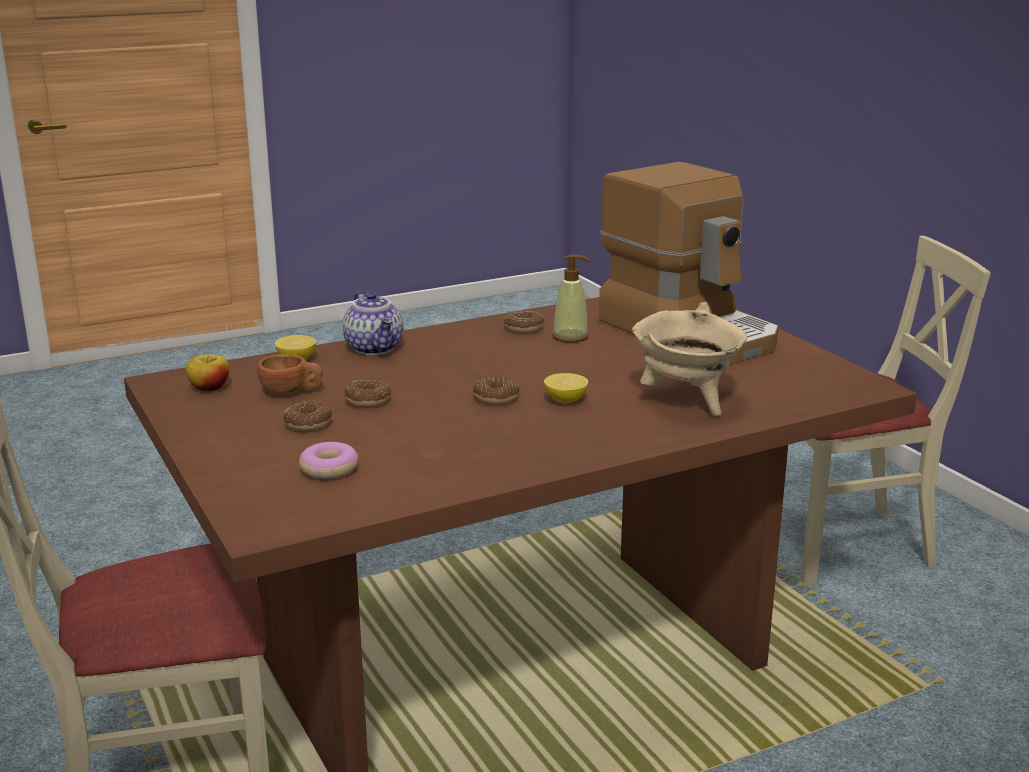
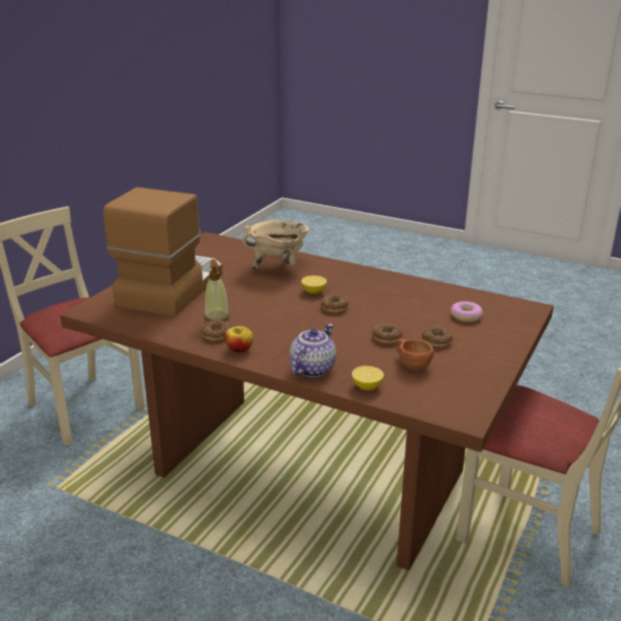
camera: 125 degrees left, 5 degrees up
apple [186,355,229,391] -> apple moved to [225,326,253,353]

